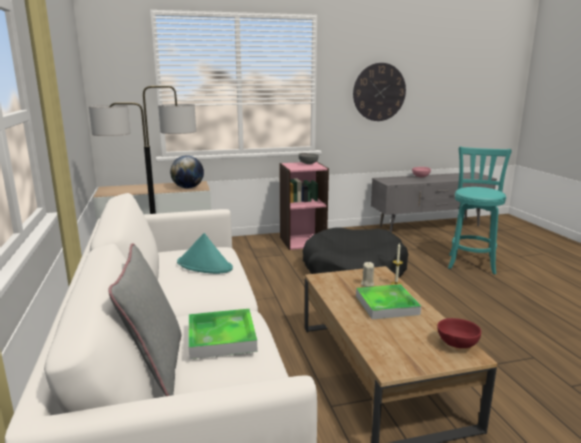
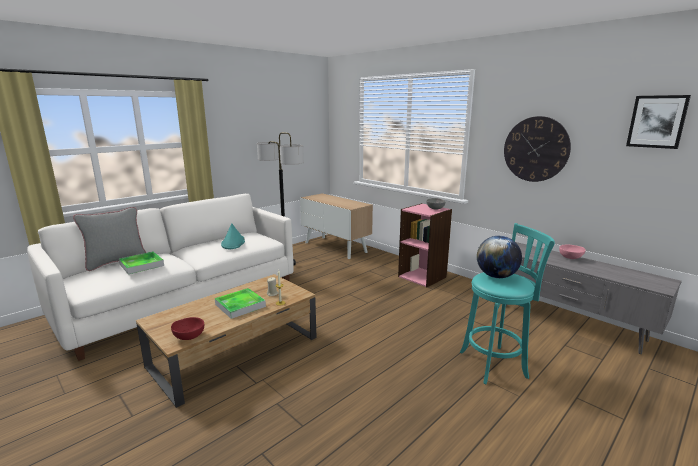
camera: 60 degrees right, 0 degrees up
globe [170,155,204,189] -> globe moved to [477,236,522,278]
black dog bed [302,227,408,277] -> none
none -> picture [626,95,691,149]

